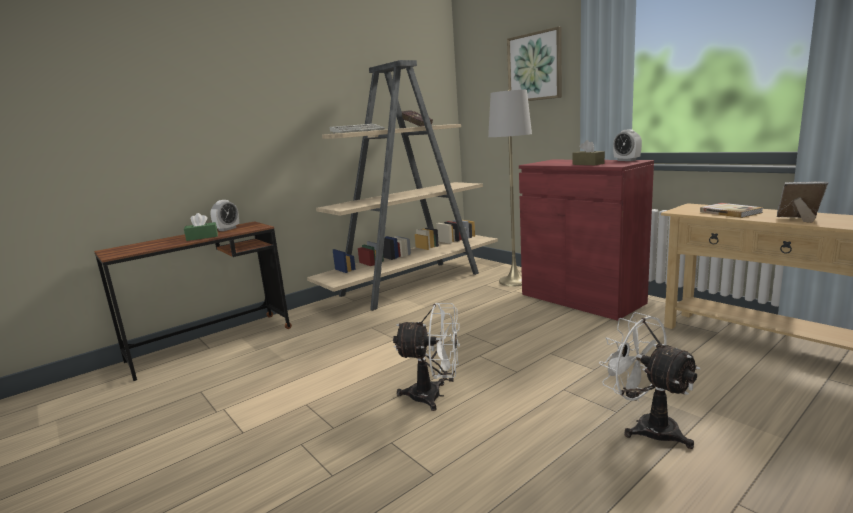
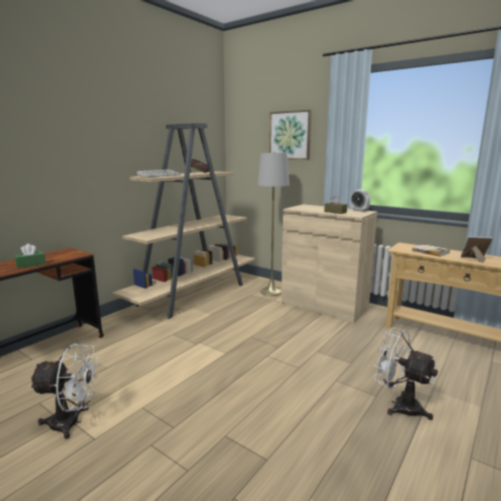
camera: 15 degrees left, 0 degrees up
alarm clock [210,200,239,231] -> none
white fan [393,303,460,411] -> white fan moved to [29,344,99,439]
red cabinet [519,160,654,321] -> beige cabinet [281,204,377,323]

